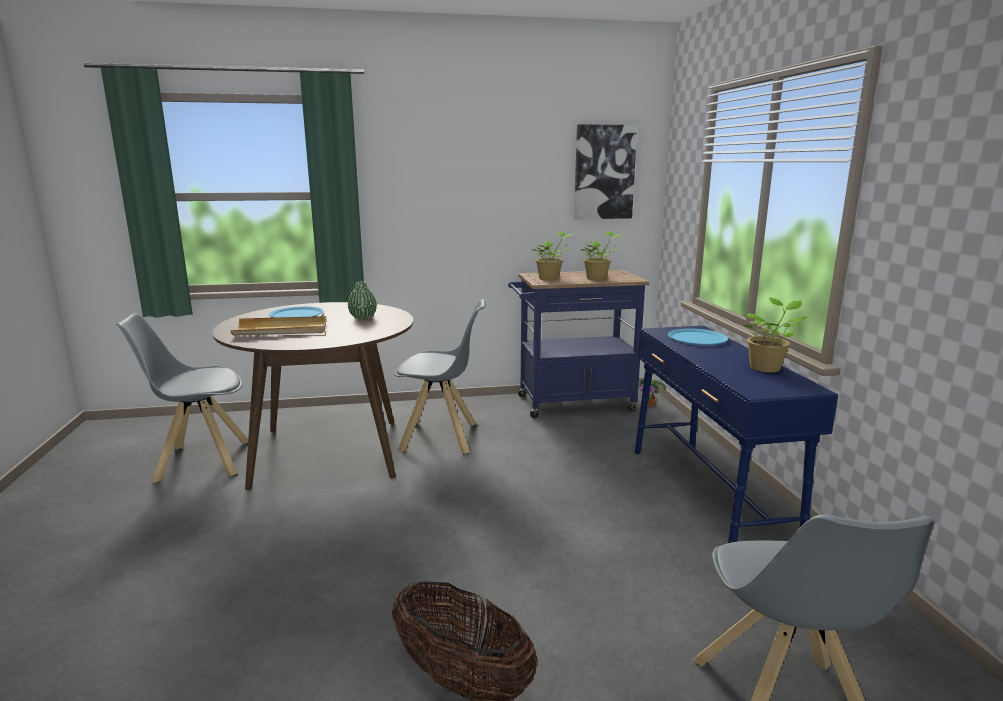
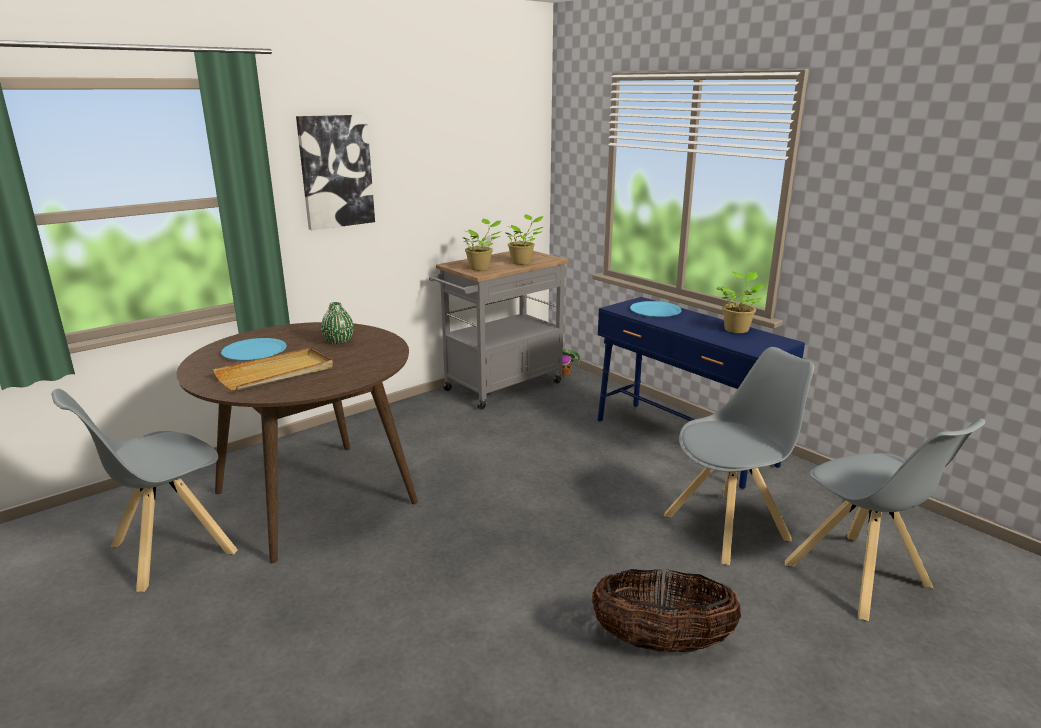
camera: 30 degrees left, 5 degrees up
grey chair [394,299,486,454] -> grey chair moved to [664,347,814,565]
blue cart [508,270,649,418] -> grey cart [429,251,568,410]
picture [574,124,637,219] -> picture moved to [296,115,375,230]

